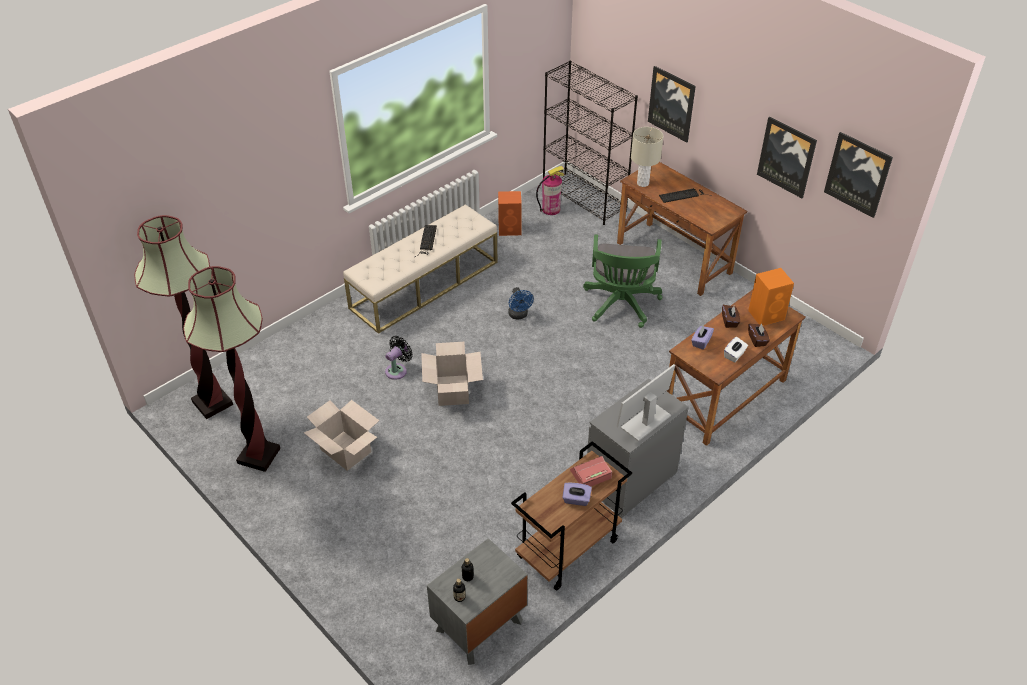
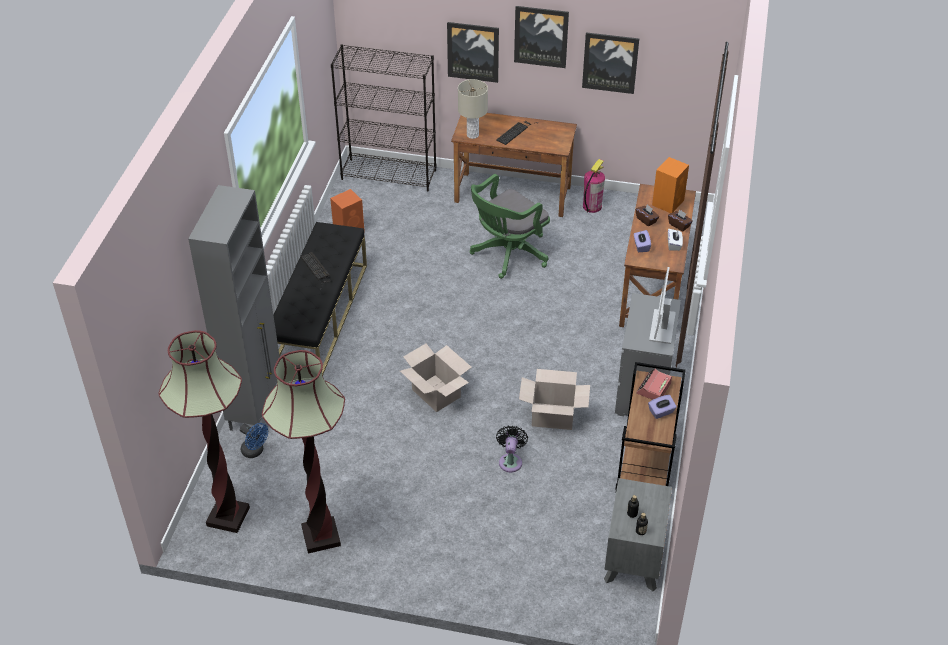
camera: 35 degrees left, 0 degrees up
cardboard box [304,400,379,471] -> cardboard box moved to [519,369,590,430]
beige bench [343,204,497,334] -> black bench [273,222,367,376]
black fan [385,336,413,380] -> black fan moved to [496,425,528,472]
blue fan [508,287,534,320] -> blue fan moved to [240,423,268,458]
fire extinguisher [536,166,564,215] -> fire extinguisher moved to [583,159,605,213]
green office chair [583,234,663,328] -> green office chair turned 75 degrees clockwise [470,174,550,279]
picture [824,132,893,218] -> picture moved to [514,6,569,68]
none -> grey cabinet [188,185,280,431]

